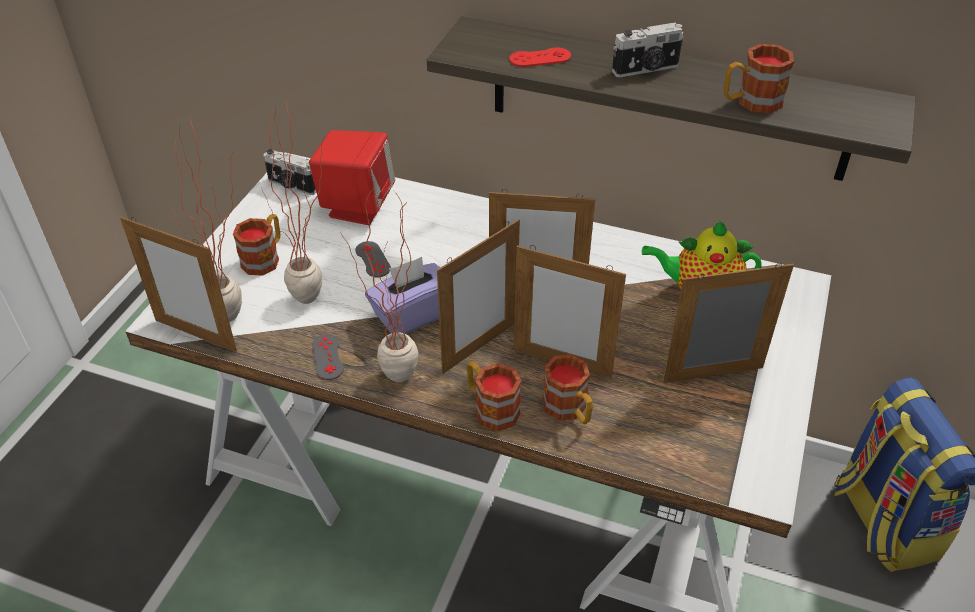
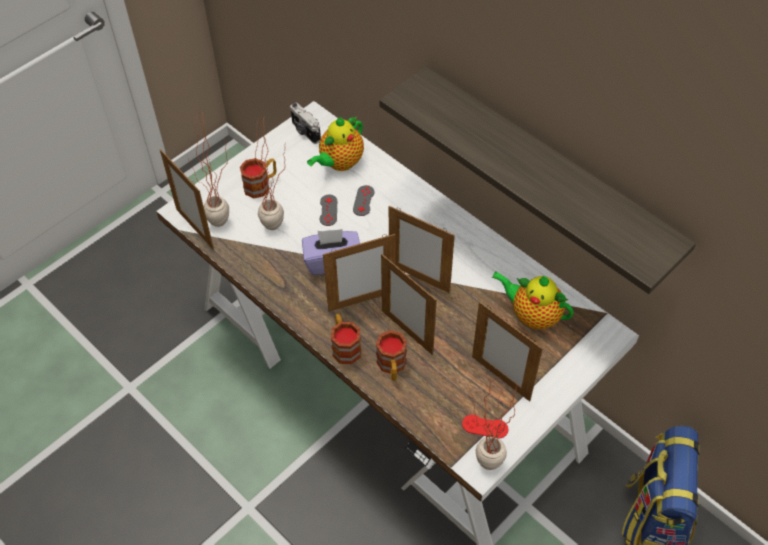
camera: 25 degrees right, 10 degrees up
red speaker [309,130,395,225] -> teapot [307,116,364,171]
grey game controller [312,334,344,380] -> grey game controller moved to [353,185,374,216]
potted plant [340,187,418,382] -> potted plant moved to [469,378,517,470]
red game controller [509,47,571,67] -> red game controller moved to [462,415,508,438]
camera [612,23,684,77] -> none
picture frame [663,263,794,383] -> picture frame turned 150 degrees counterclockwise [472,302,543,401]
mug [723,44,794,114] -> none

